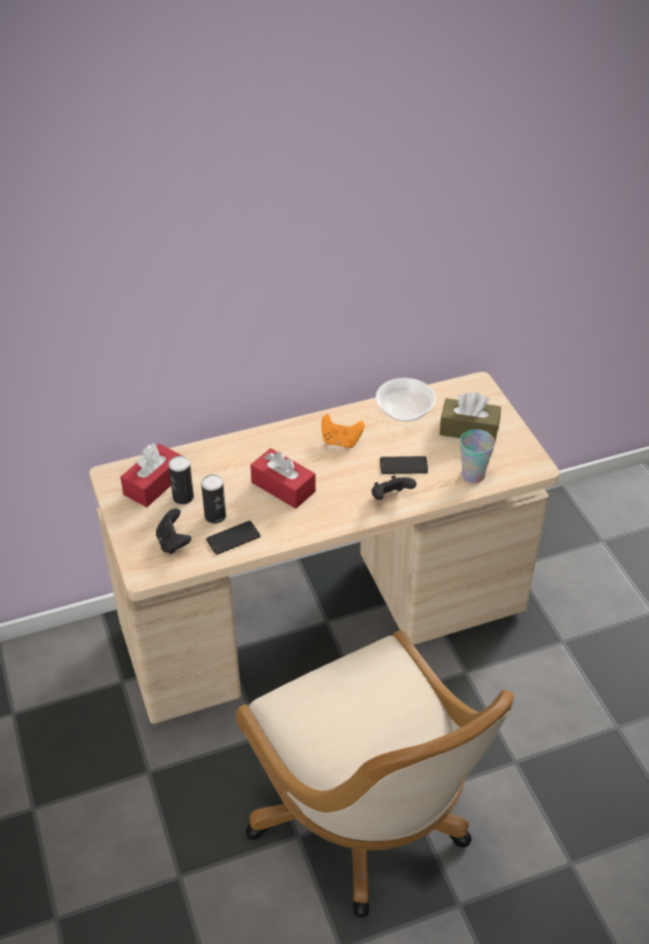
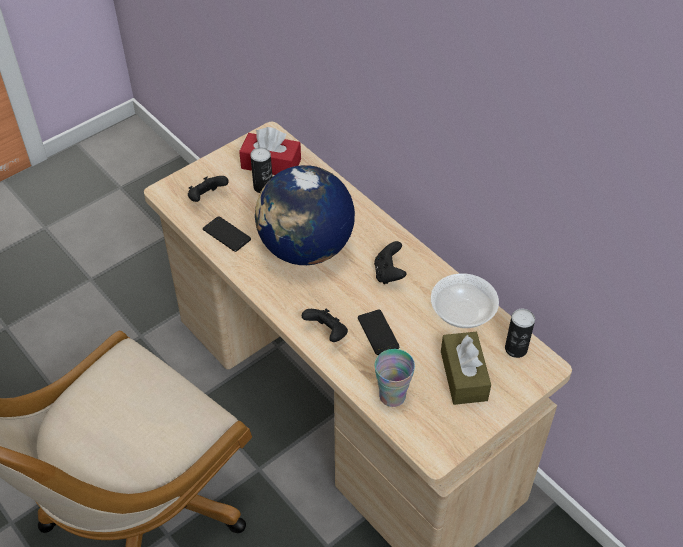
camera: 70 degrees right, 5 degrees up
can [201,474,226,524] -> can moved to [505,309,535,358]
red tissue box [250,448,316,509] -> globe [255,165,355,265]
orange game controller [321,414,365,448] -> black game controller [374,241,406,284]

